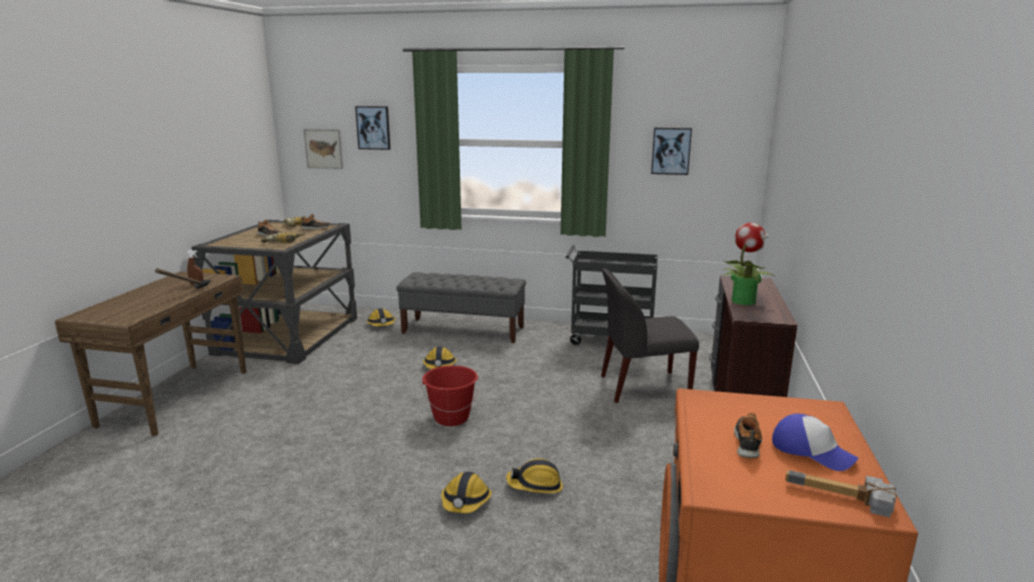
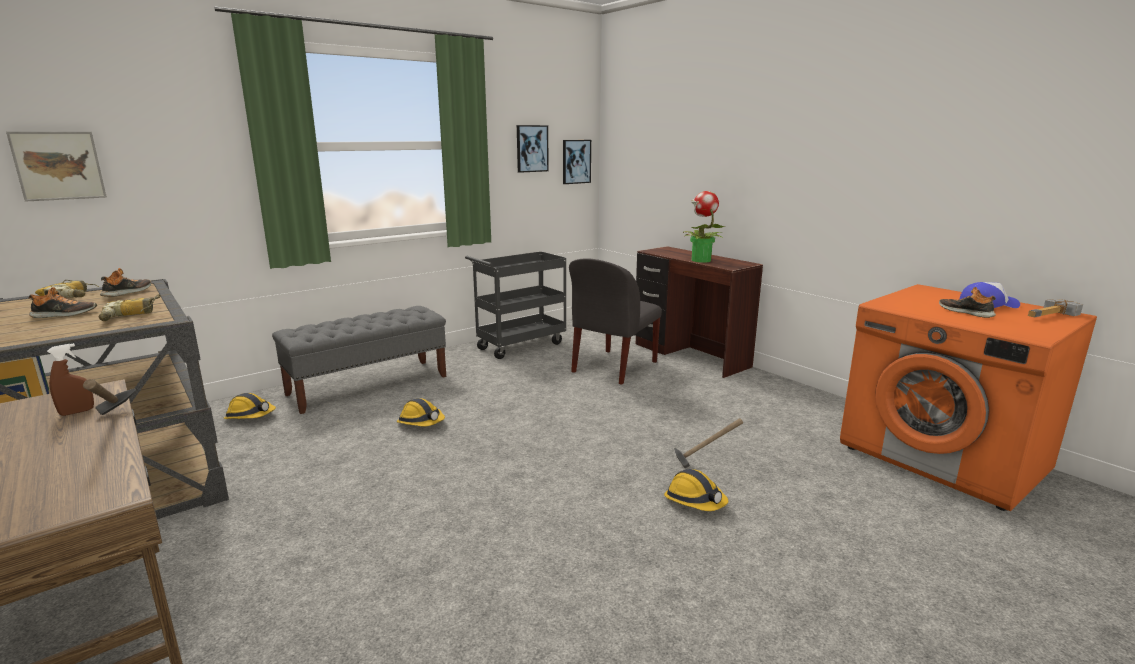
camera: 50 degrees left, 0 degrees up
picture [355,106,391,150] -> picture moved to [563,140,591,184]
red bucket [422,365,479,426] -> none
hard hat [506,458,563,493] -> hammer [674,418,743,468]

